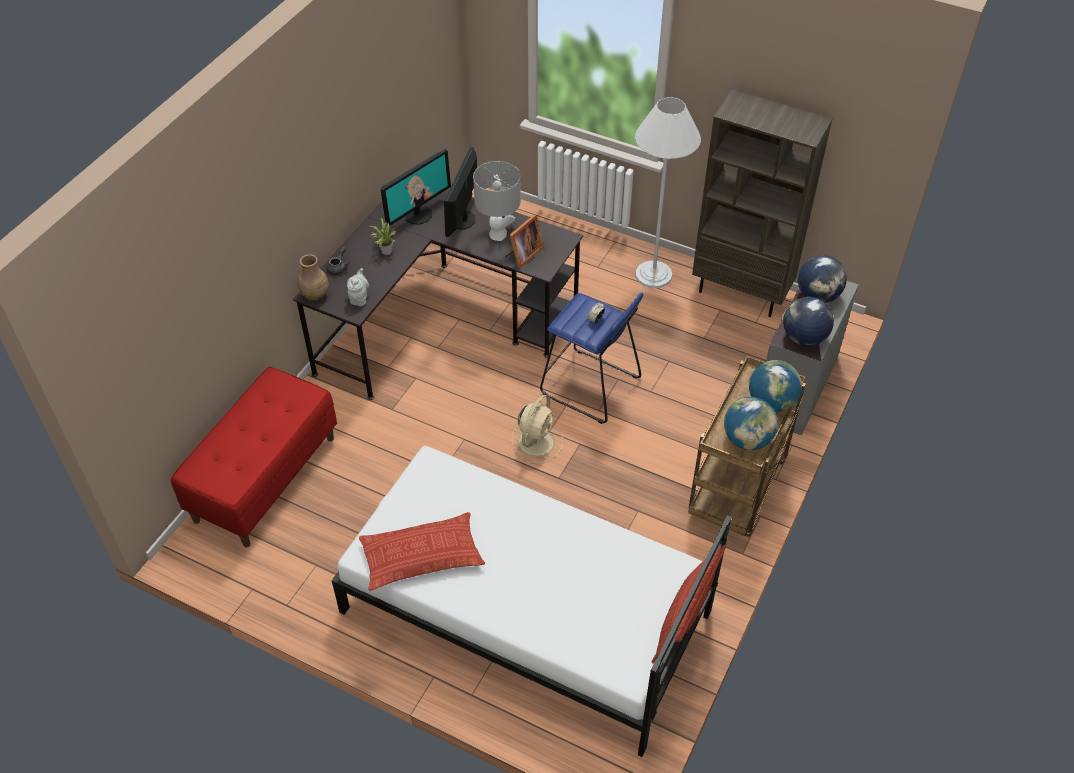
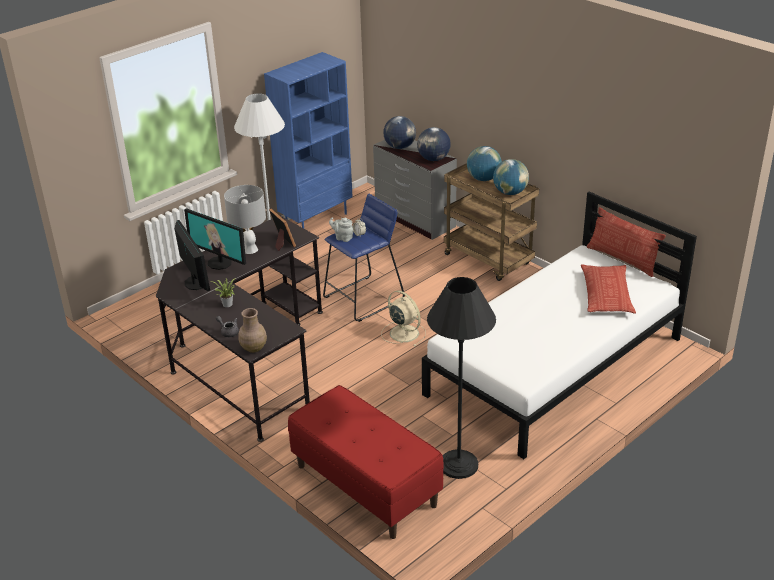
camera: 70 degrees left, 15 degrees down
grey teapot [347,268,369,306] -> grey teapot moved to [329,217,353,242]
pillow [359,512,485,591] -> pillow moved to [581,264,636,314]
brown bookcase [692,90,832,317] -> blue bookcase [264,52,353,228]
none -> black floor lamp [427,277,496,479]

